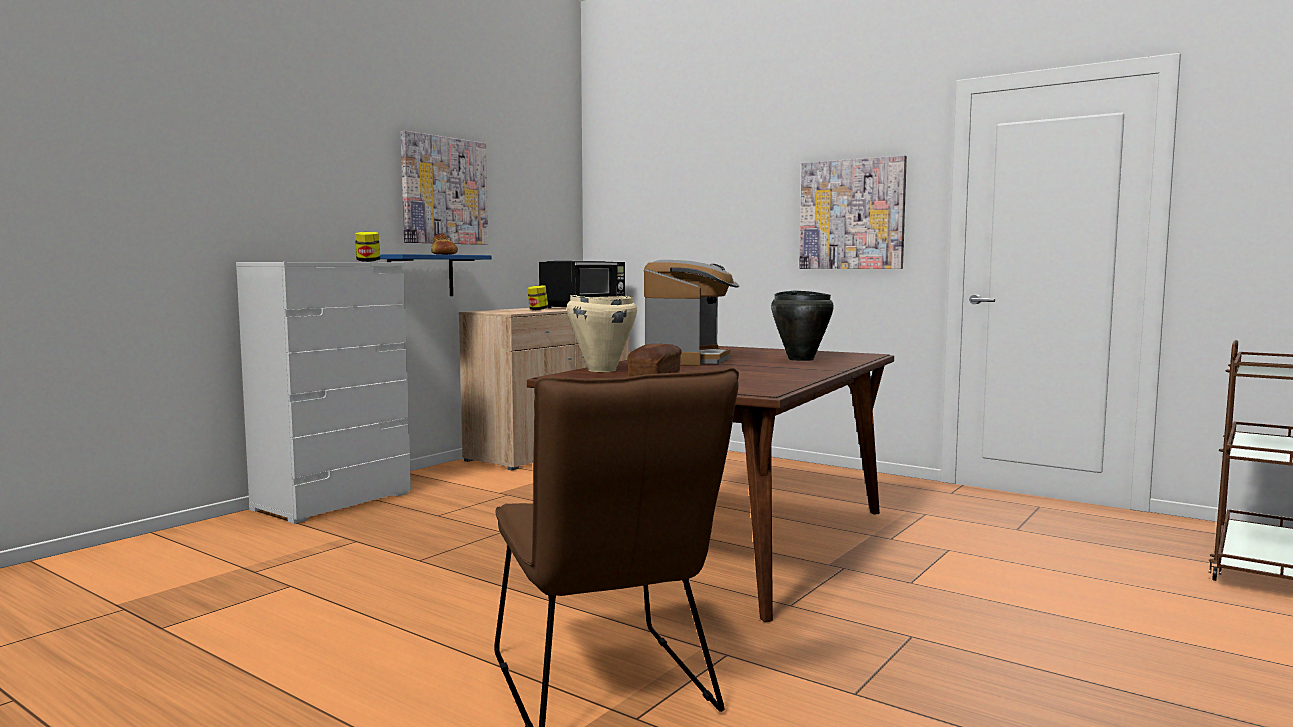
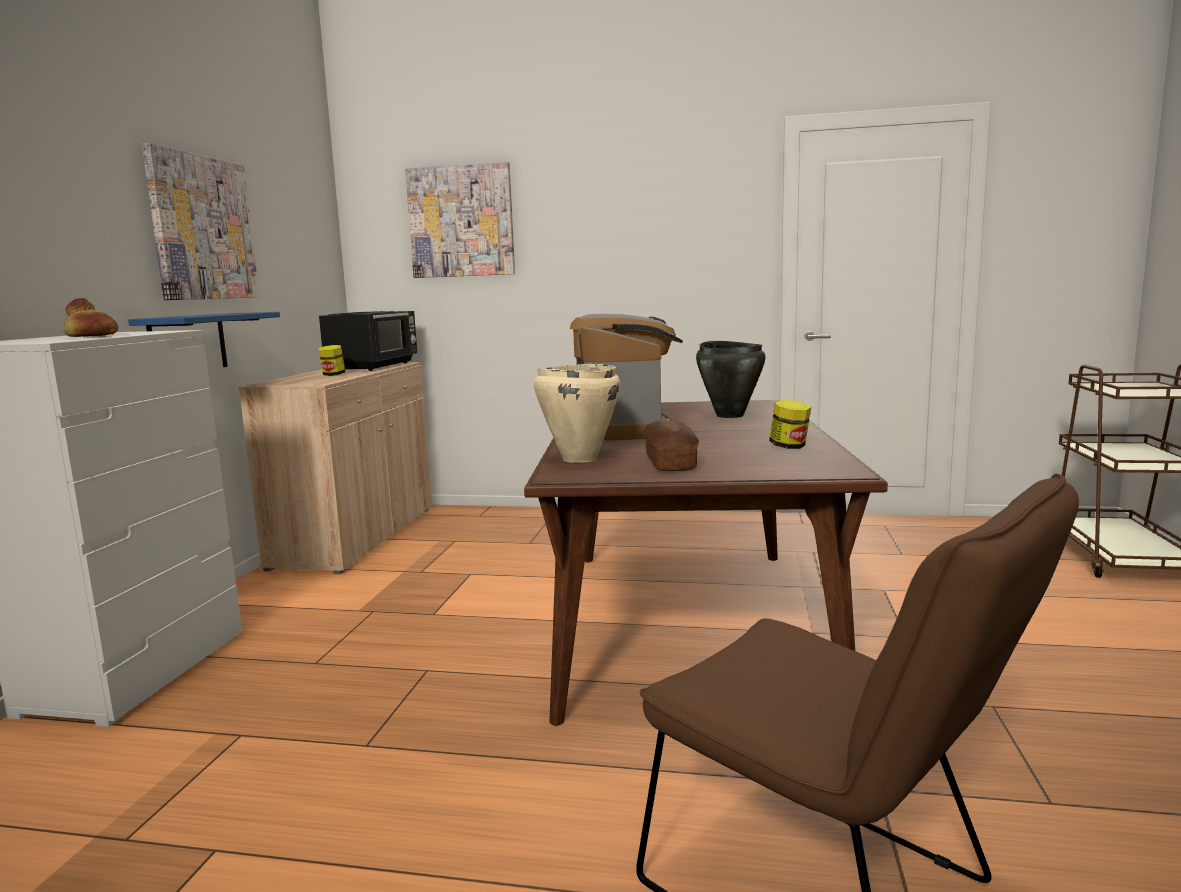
camera: 25 degrees left, 5 degrees up
jar [355,232,380,262] -> jar moved to [769,400,811,449]
bread [431,233,458,255] -> bread moved to [63,298,118,337]
picture [799,155,907,269] -> picture moved to [405,162,515,278]

